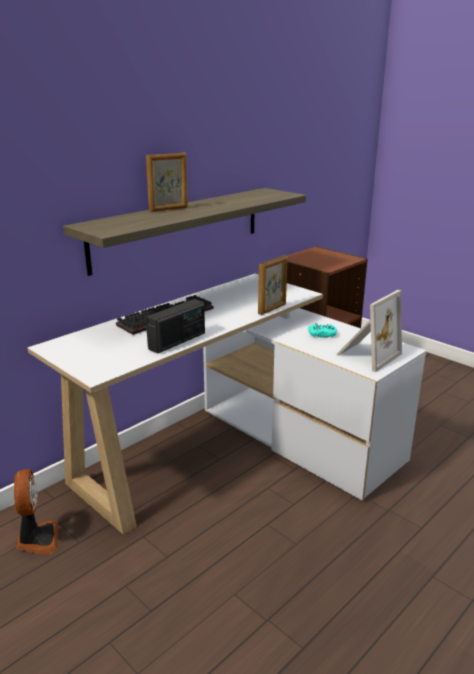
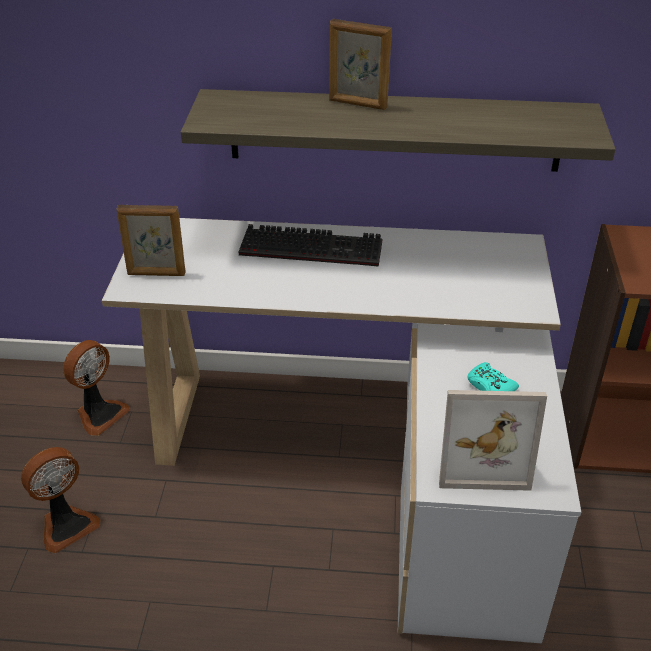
camera: 50 degrees right, 15 degrees up
radio [146,299,205,354] -> none
picture frame [258,256,287,315] -> picture frame moved to [116,205,185,276]
none -> fan [21,447,101,553]

